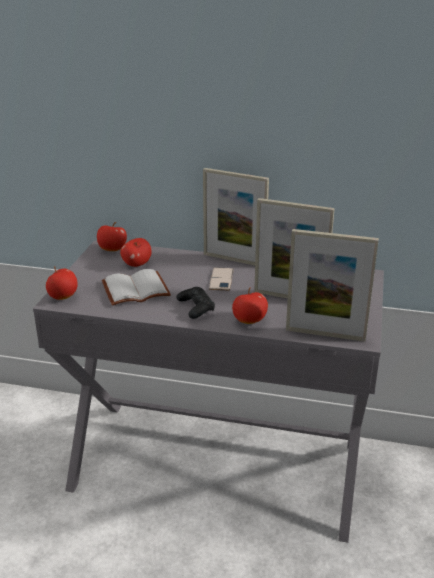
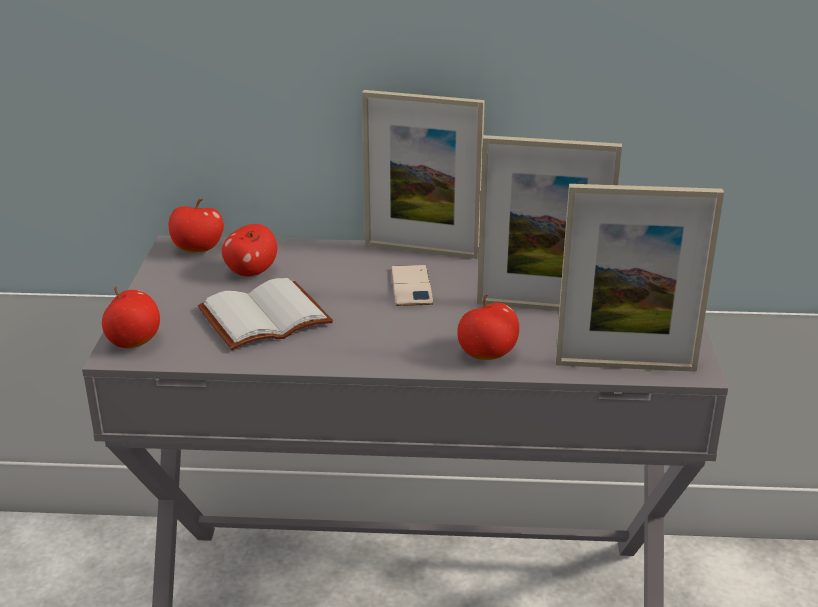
camera: 10 degrees left, 0 degrees up
black game controller [176,287,215,319] -> none

